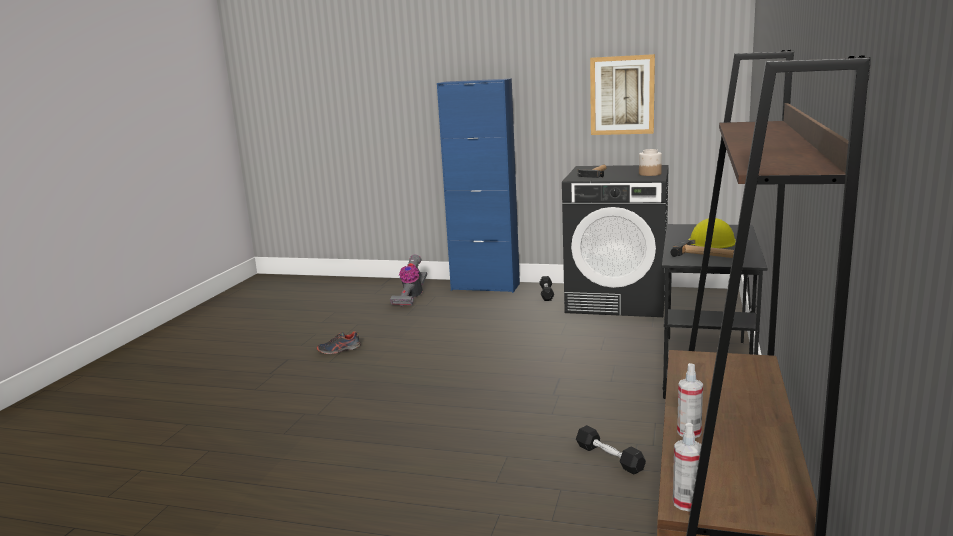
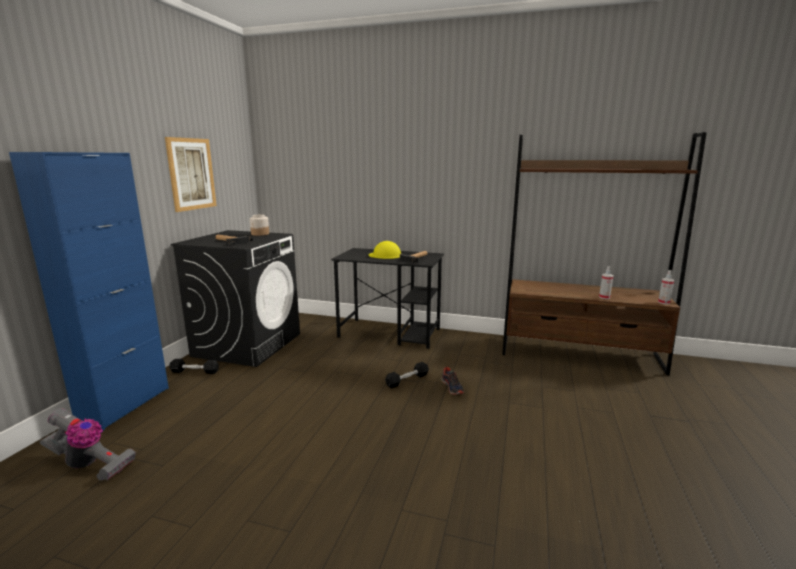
camera: 90 degrees left, 0 degrees up
shoe [317,331,361,354] -> shoe moved to [441,367,464,395]
black dumbbell [576,425,646,474] -> black dumbbell moved to [385,362,429,389]

